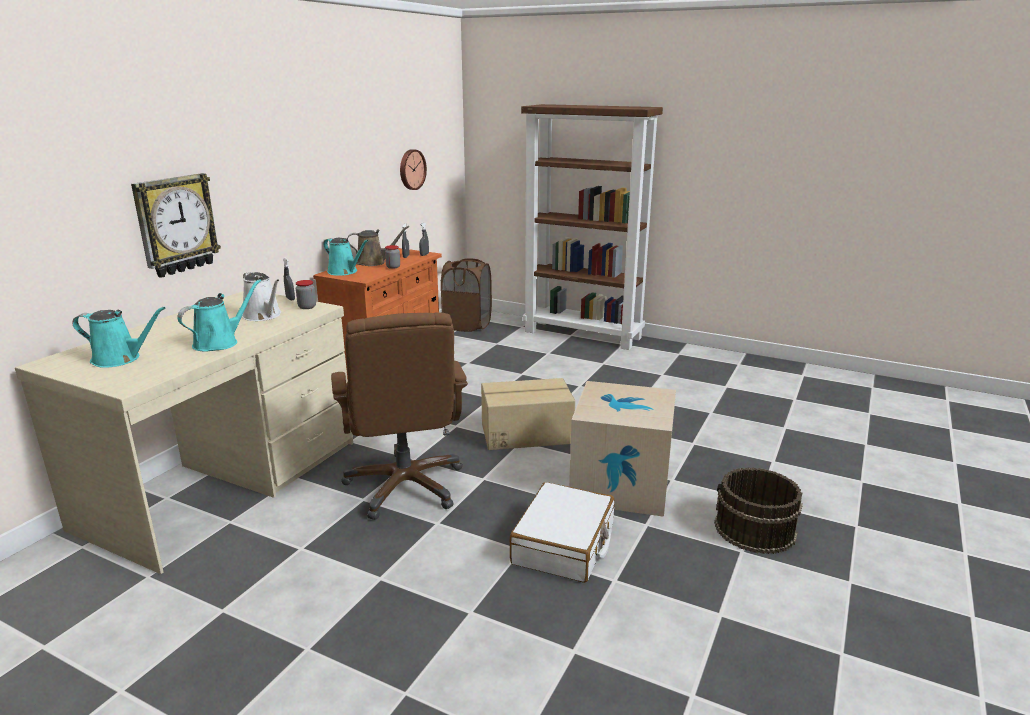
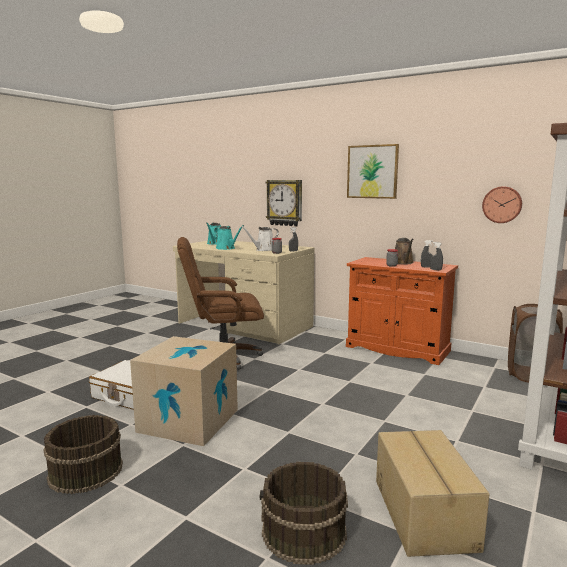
camera: 95 degrees right, 10 degrees down
turquoise watering can [323,238,369,276] -> none
cardboard box [481,378,575,450] -> cardboard box moved to [376,430,490,557]
none -> brown bucket [260,462,348,565]
none -> picture [347,144,399,199]

